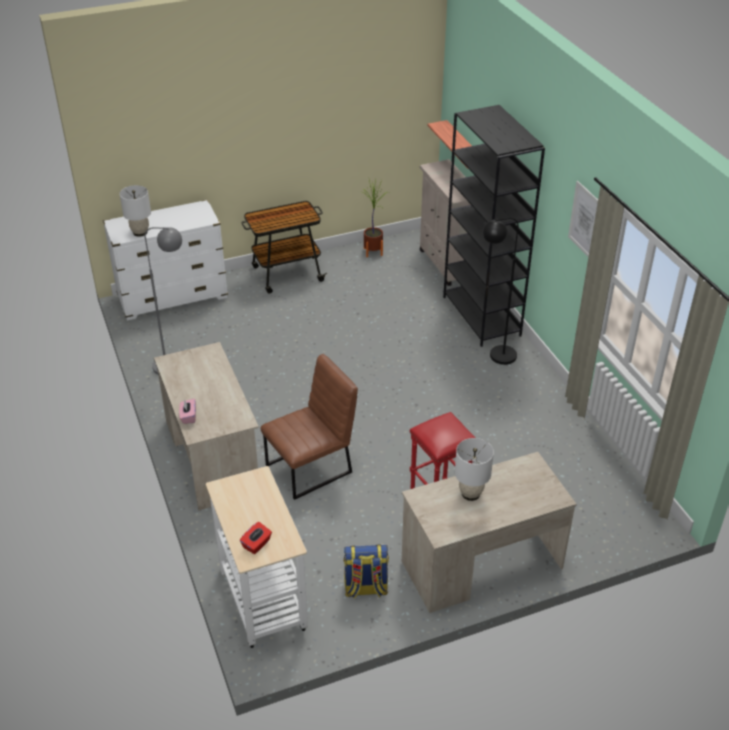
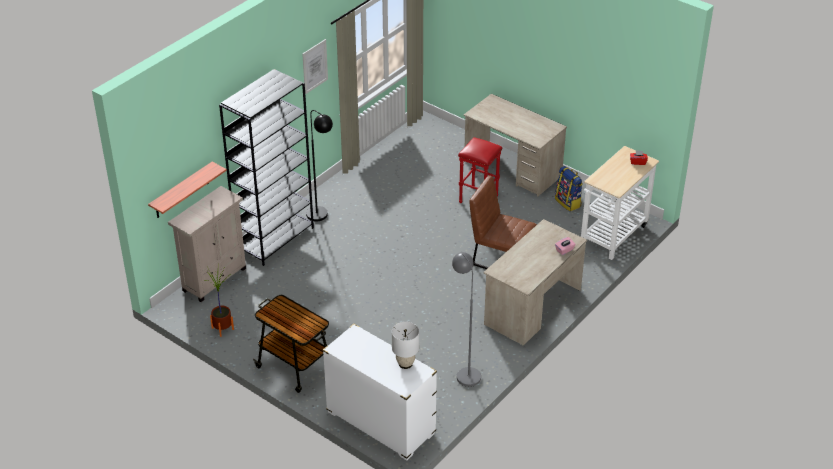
camera: 120 degrees left, 0 degrees up
white table lamp [455,438,494,501] -> none

